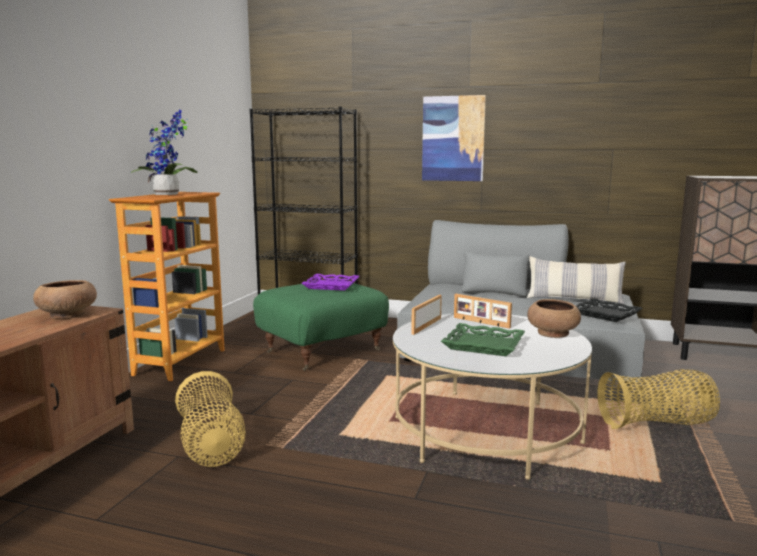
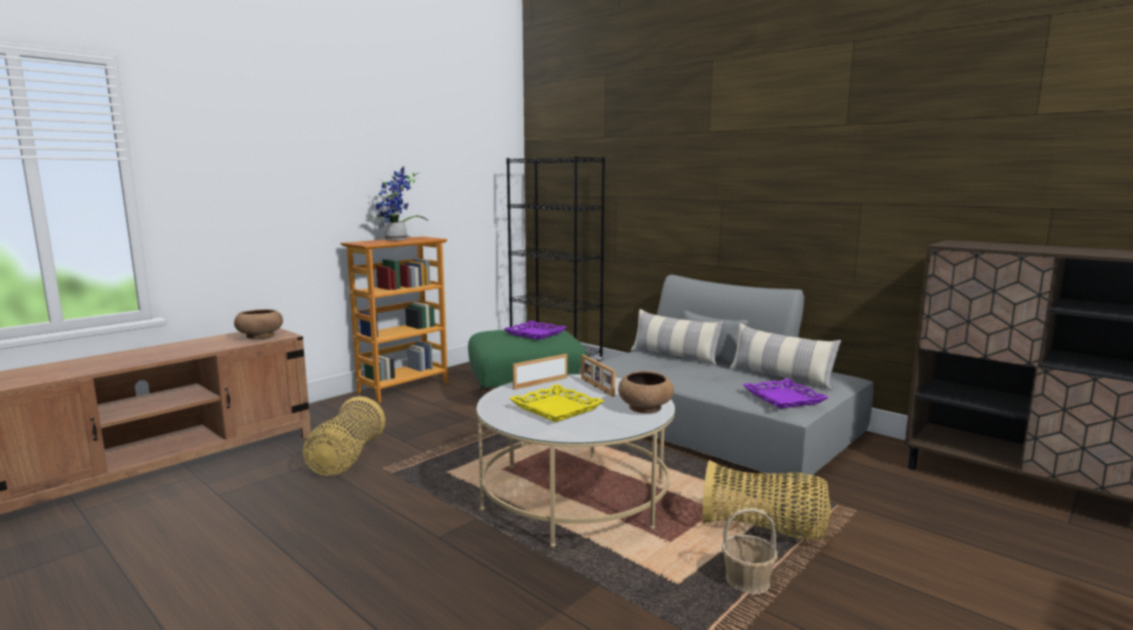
camera: 25 degrees right, 0 degrees up
picture [422,95,486,181] -> none
green tray [441,323,525,356] -> yellow tray [509,384,604,422]
black tray [576,298,643,322] -> purple tray [743,379,829,409]
none -> pillow [631,309,724,366]
none -> basket [722,508,778,594]

